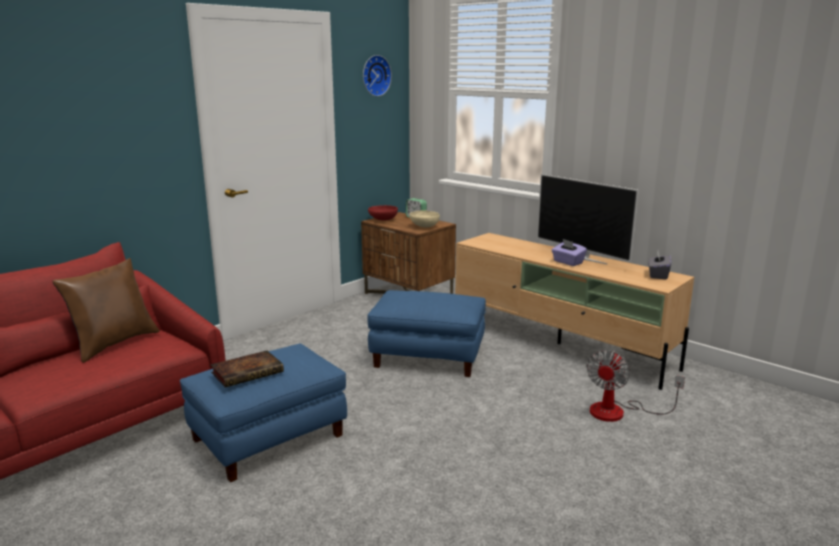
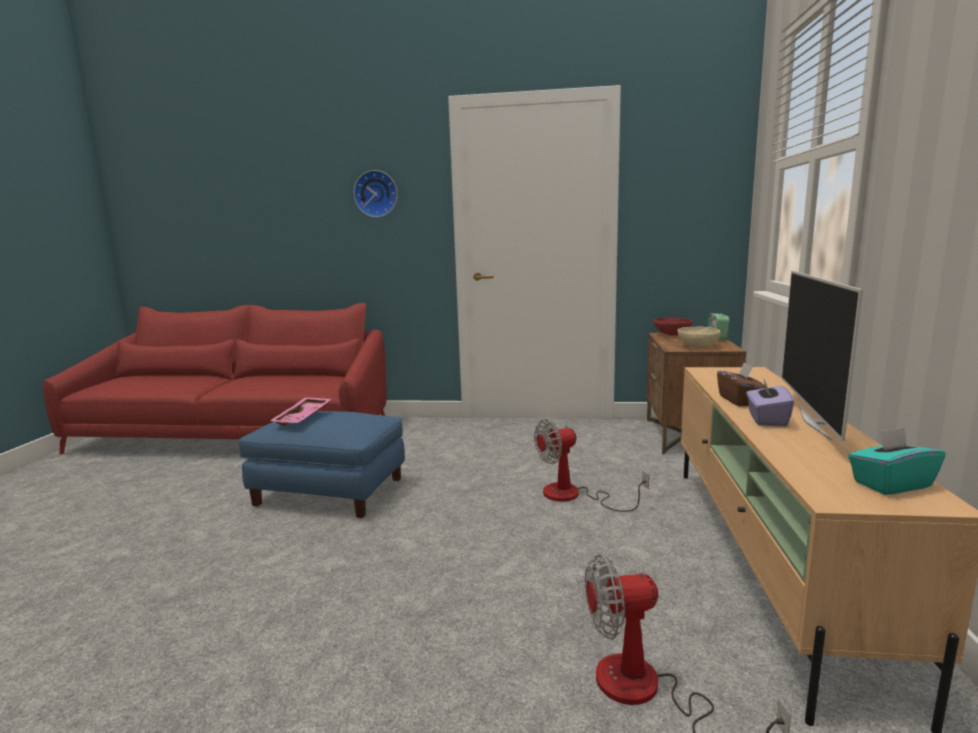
camera: 55 degrees right, 5 degrees down
brown pillow [52,258,160,363] -> none
book [211,351,284,387] -> pink tray [270,397,331,425]
wall clock [363,55,392,96] -> wall clock moved to [354,170,398,217]
blue ottoman [368,290,486,377] -> fan [534,419,649,512]
grey tissue box [648,250,672,280] -> turquoise tissue box [848,427,946,495]
none -> brown tissue box [717,363,766,406]

